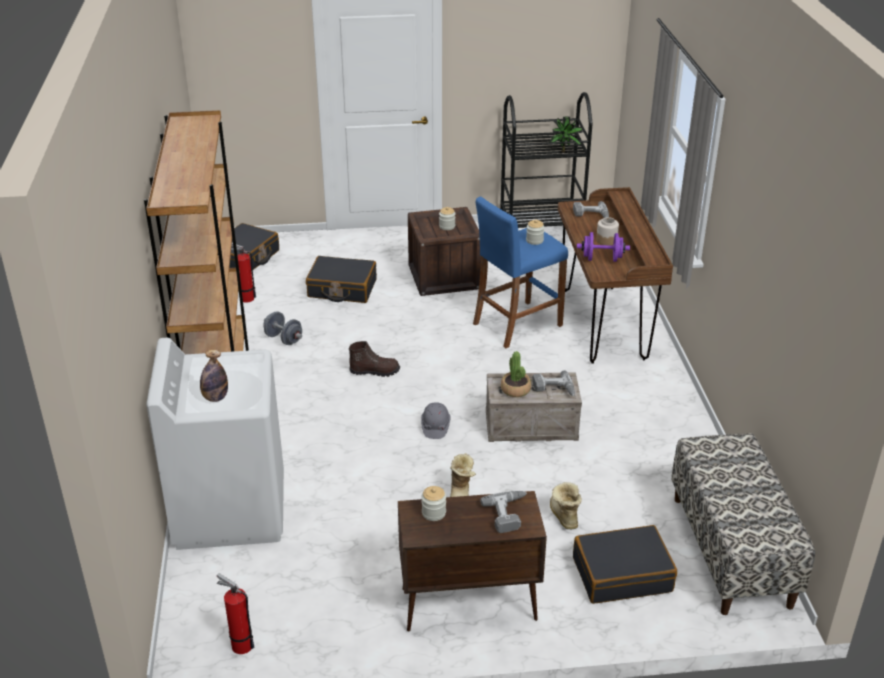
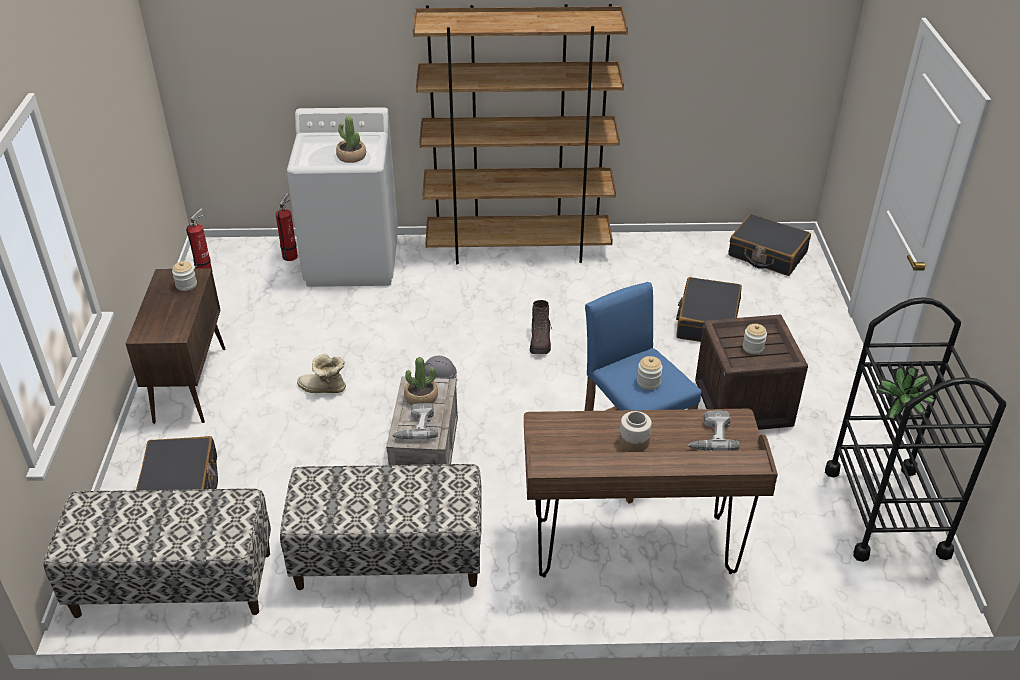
camera: 95 degrees right, 5 degrees up
bottle [200,350,228,402] -> none
fire extinguisher [231,243,256,303] -> fire extinguisher moved to [276,193,298,261]
grey dumbbell [263,311,302,345] -> none
power drill [480,491,527,533] -> none
boot [550,482,582,529] -> none
purple dumbbell [577,232,630,262] -> none
none -> bench [280,464,482,590]
none -> potted plant [336,116,366,163]

